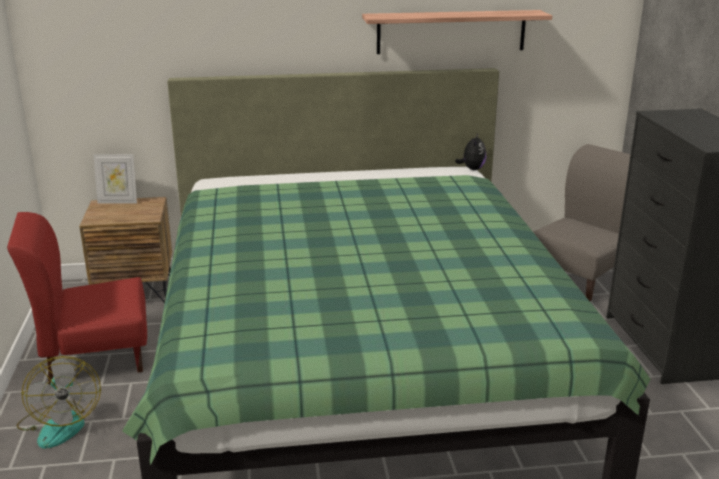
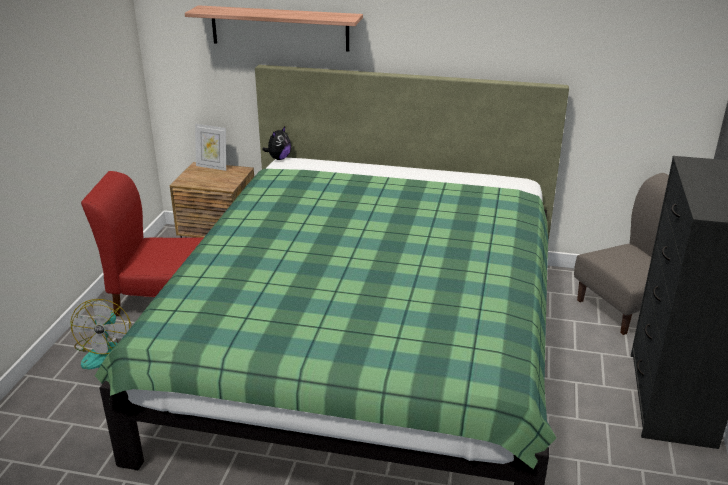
camera: 20 degrees right, 5 degrees up
shelf [362,10,552,54] -> shelf moved to [185,5,363,52]
plush toy [455,134,486,170] -> plush toy moved to [262,127,291,160]

